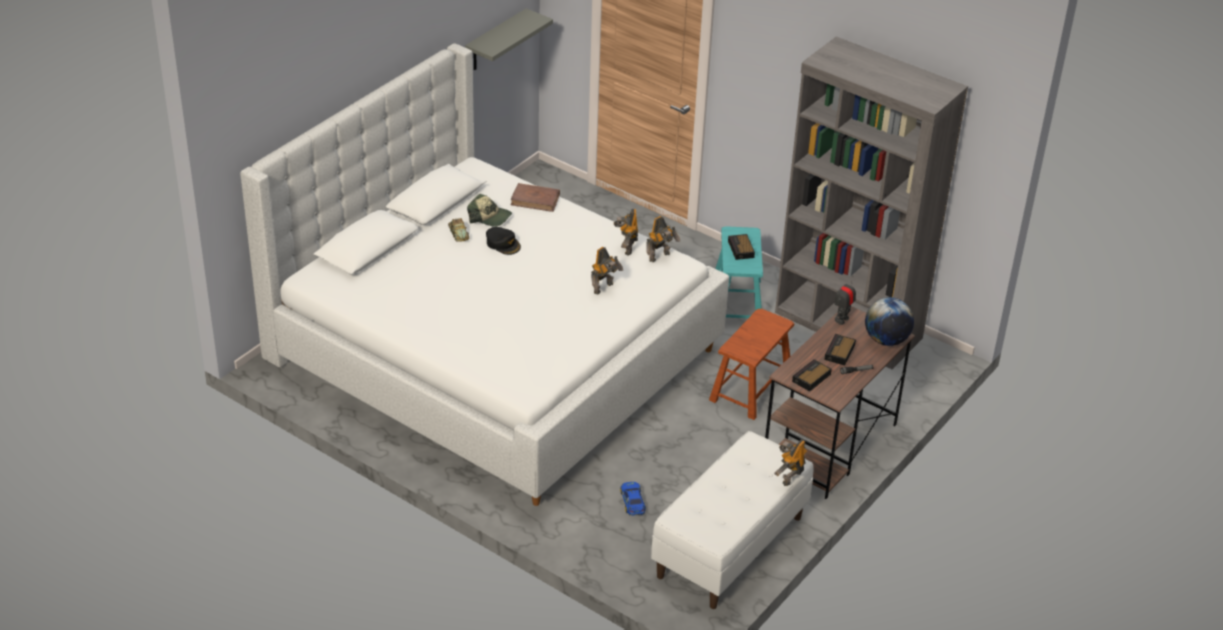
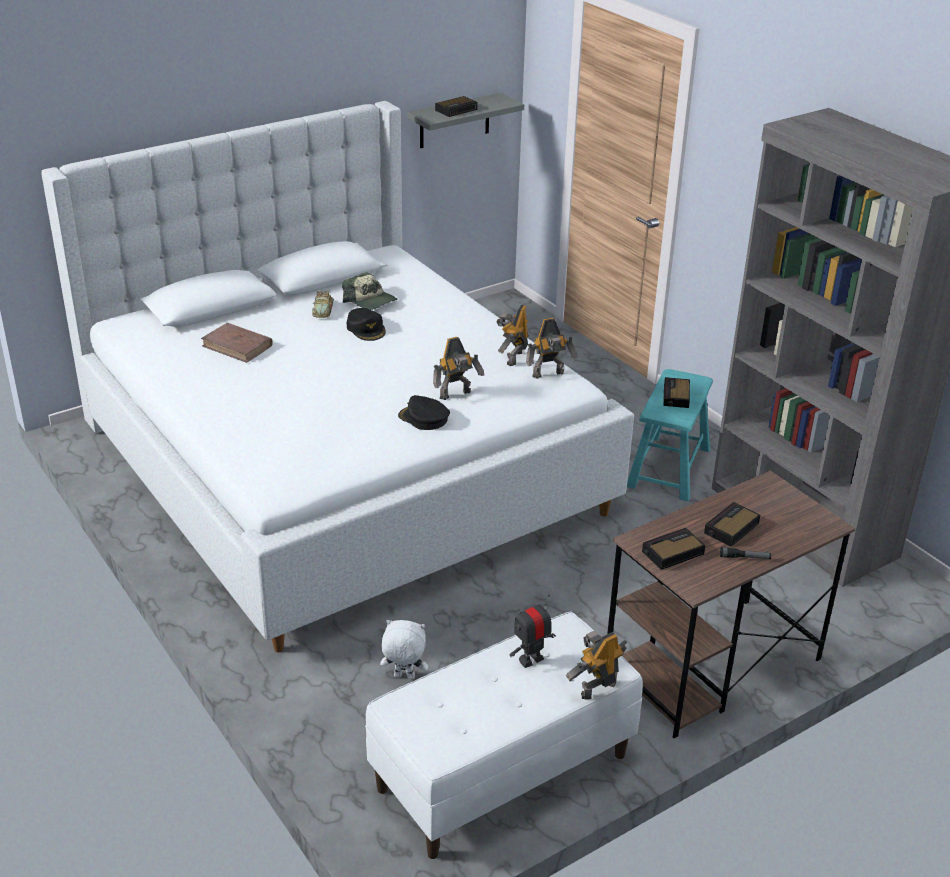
camera: 20 degrees right, 5 degrees down
brown book [510,183,560,212] -> brown book moved to [201,323,273,363]
toy car [620,482,646,516] -> white plush toy [380,620,428,679]
brown stool [709,309,794,420] -> none
toy robot [834,276,856,325] -> toy robot moved to [509,595,556,668]
globe [865,297,914,346] -> none
none -> black cap [398,395,450,430]
none -> alarm clock [435,96,478,117]

